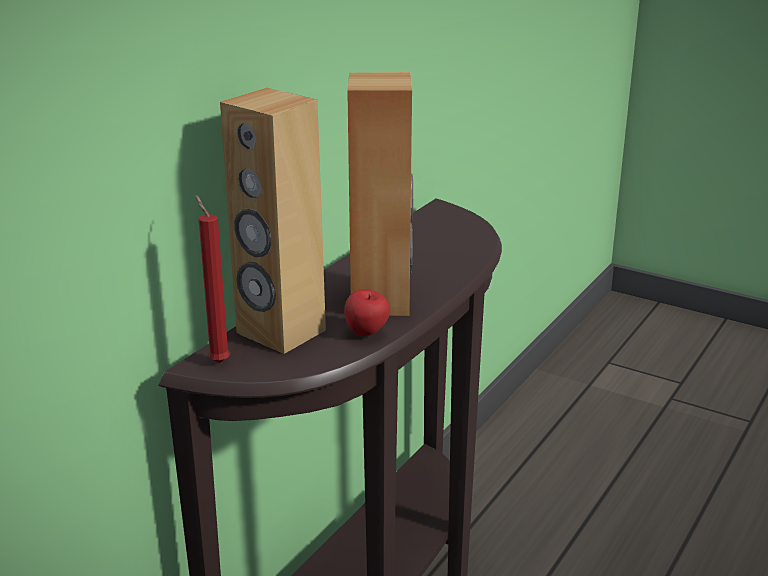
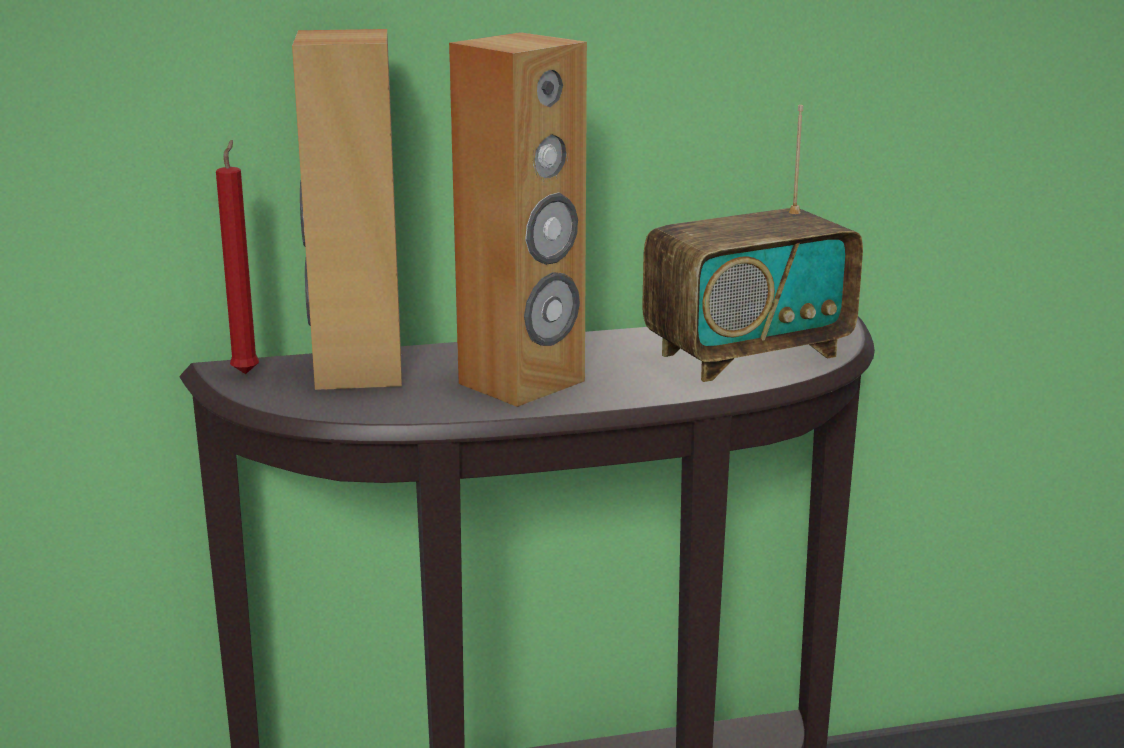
camera: 45 degrees right, 5 degrees down
apple [344,289,390,336] -> none
none -> radio [642,105,863,382]

